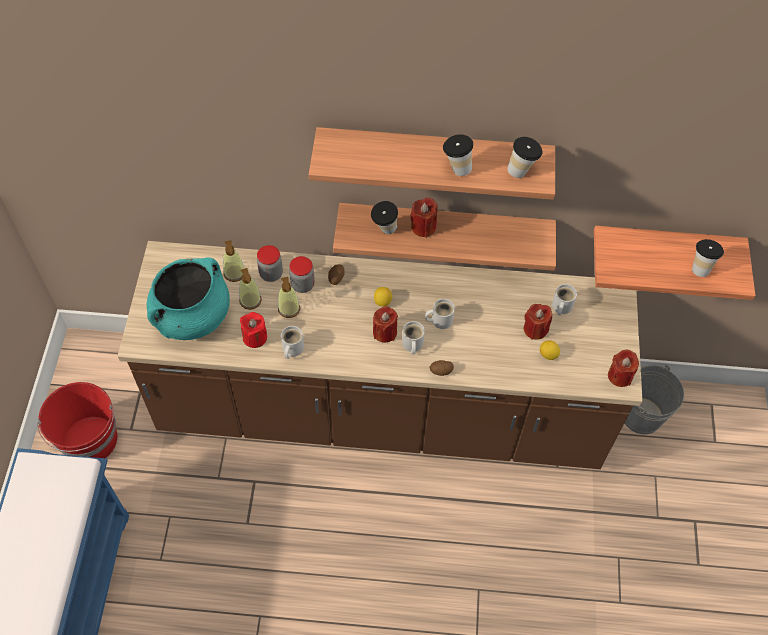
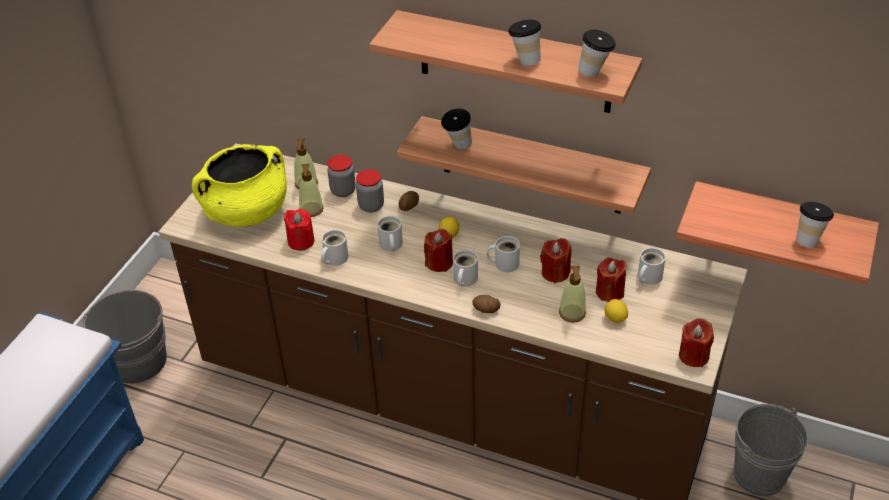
camera: 20 degrees right, 15 degrees down
red bucket [37,382,117,458] -> grey bucket [80,290,167,384]
turquoise cooking pot [147,257,230,340] -> yellow cooking pot [192,144,287,227]
soap dispenser [278,277,300,318] -> soap dispenser moved to [559,266,586,323]
red candle [410,197,438,238] -> red candle moved to [540,238,571,283]
none -> white mug [377,216,403,251]

